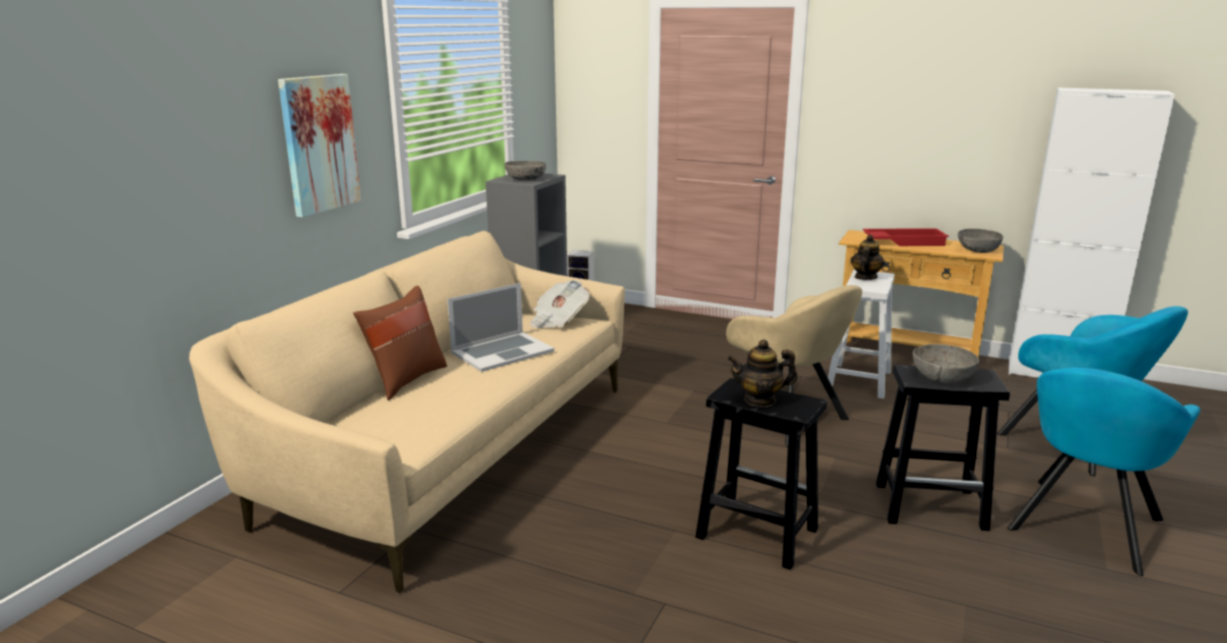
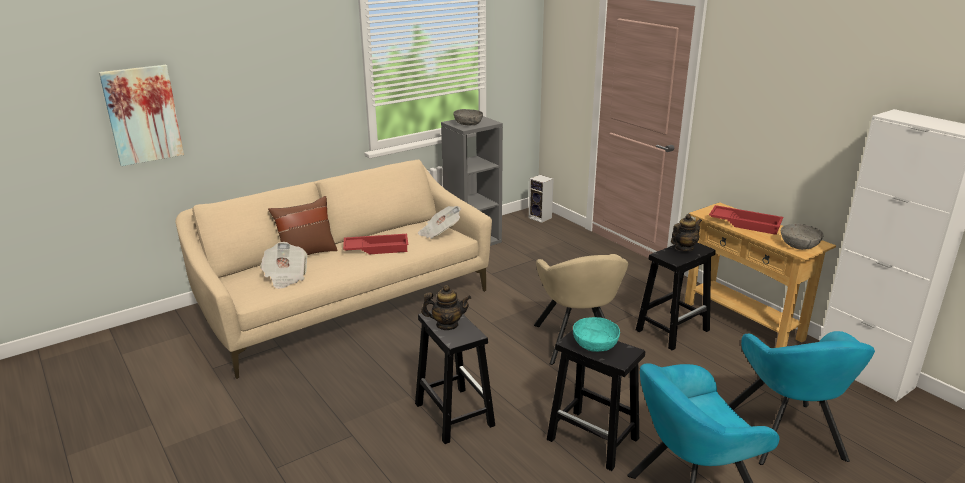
camera: 30 degrees right, 5 degrees up
picture [278,74,361,217] -> picture moved to [99,65,184,166]
laptop [447,283,554,372] -> red tray [343,234,408,254]
teapot [727,339,798,407] -> teapot turned 150 degrees clockwise [421,285,471,330]
white stool [828,270,895,399] -> black stool [636,242,716,351]
grey bowl [913,344,979,383] -> turquoise bowl [573,317,620,352]
none -> newspaper [260,242,308,289]

